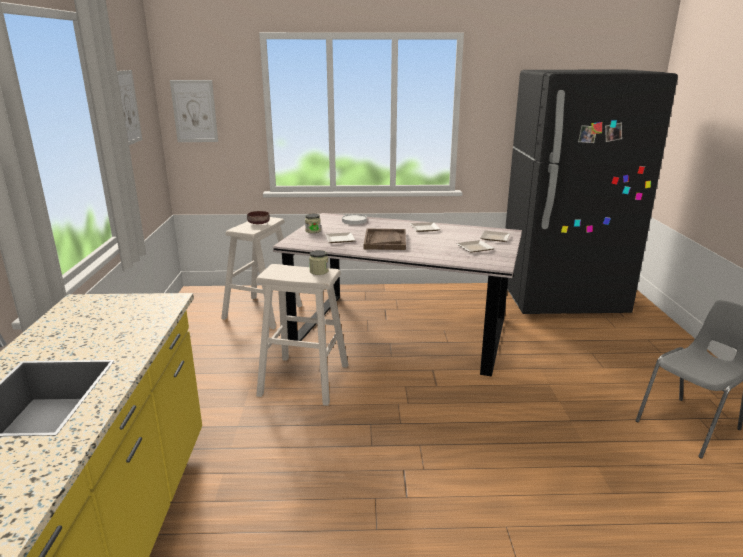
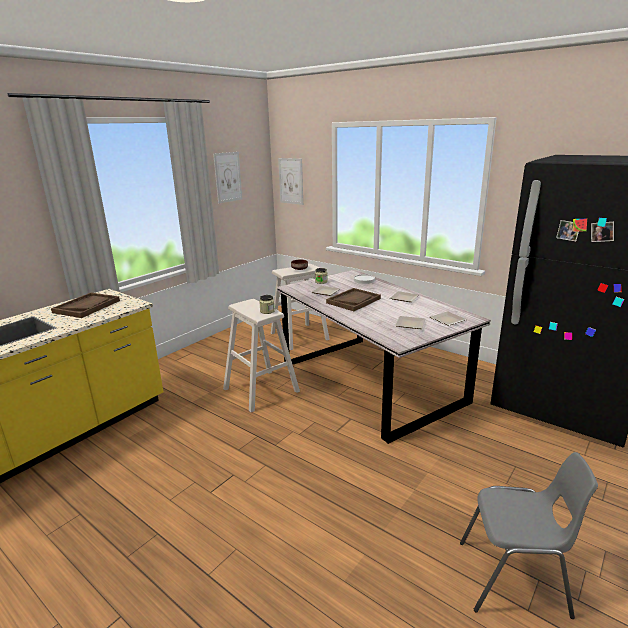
camera: 40 degrees right, 0 degrees up
none -> brown tray [51,293,120,318]

